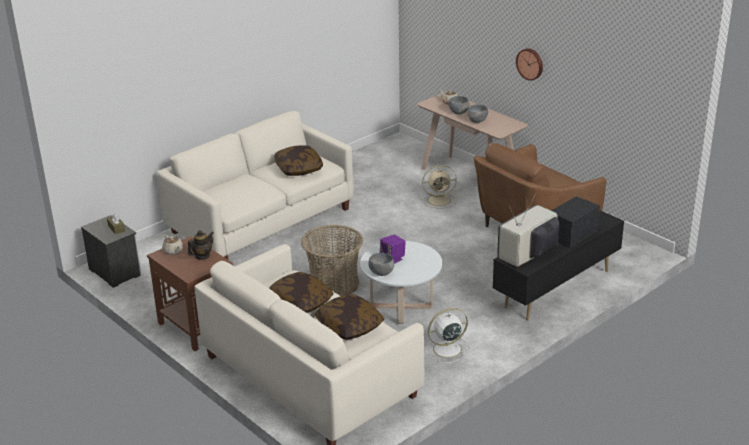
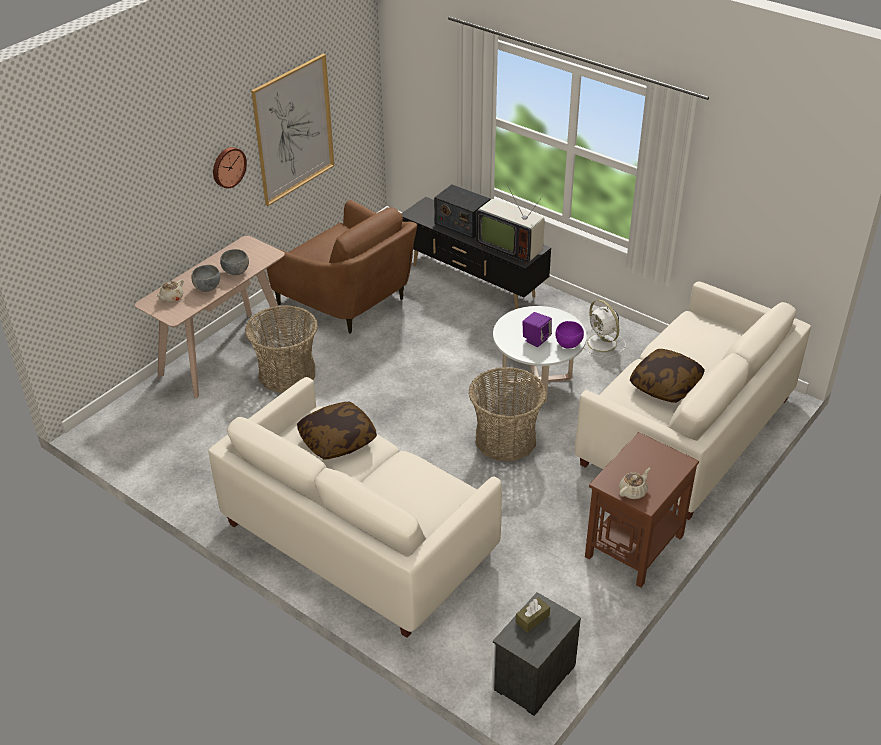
camera: 100 degrees left, 10 degrees up
teapot [188,230,214,260] -> none
pillow [314,294,384,340] -> none
grey bowl [368,253,394,276] -> purple bowl [555,321,584,348]
beige fan [420,165,457,209] -> basket [245,305,318,393]
none -> picture [251,54,334,206]

